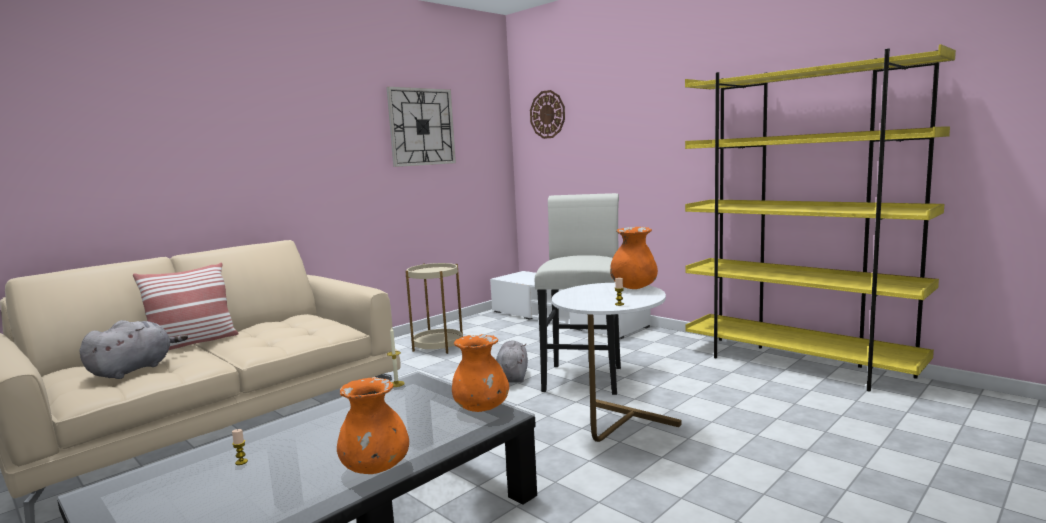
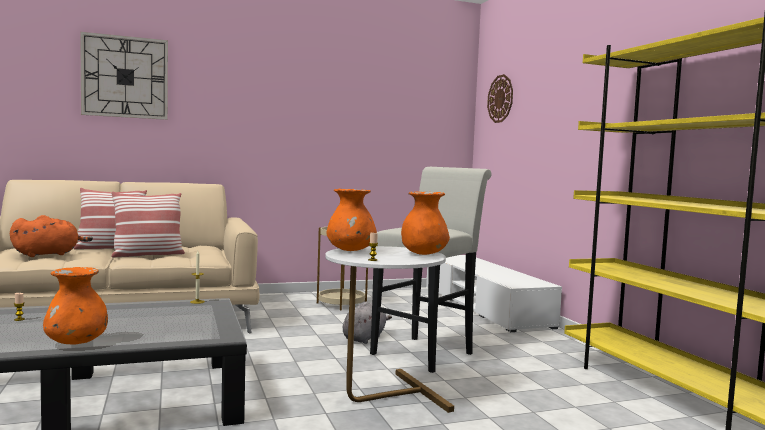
camera: 25 degrees right, 5 degrees down
grey plush toy [80,320,188,379] -> orange plush toy [10,215,93,257]
wall clock [387,87,456,167] -> wall clock moved to [80,32,168,120]
orange vase [452,334,509,412] -> orange vase moved to [327,189,377,251]
none -> pillow [111,192,185,258]

